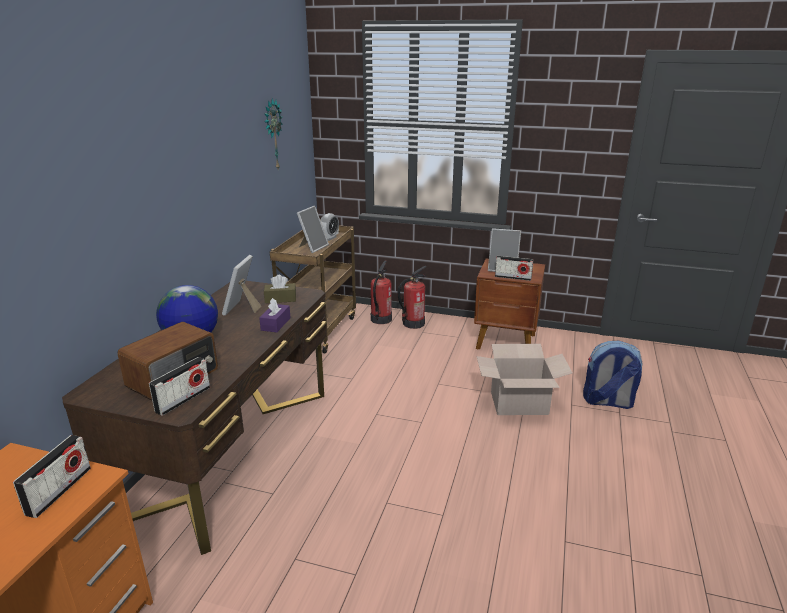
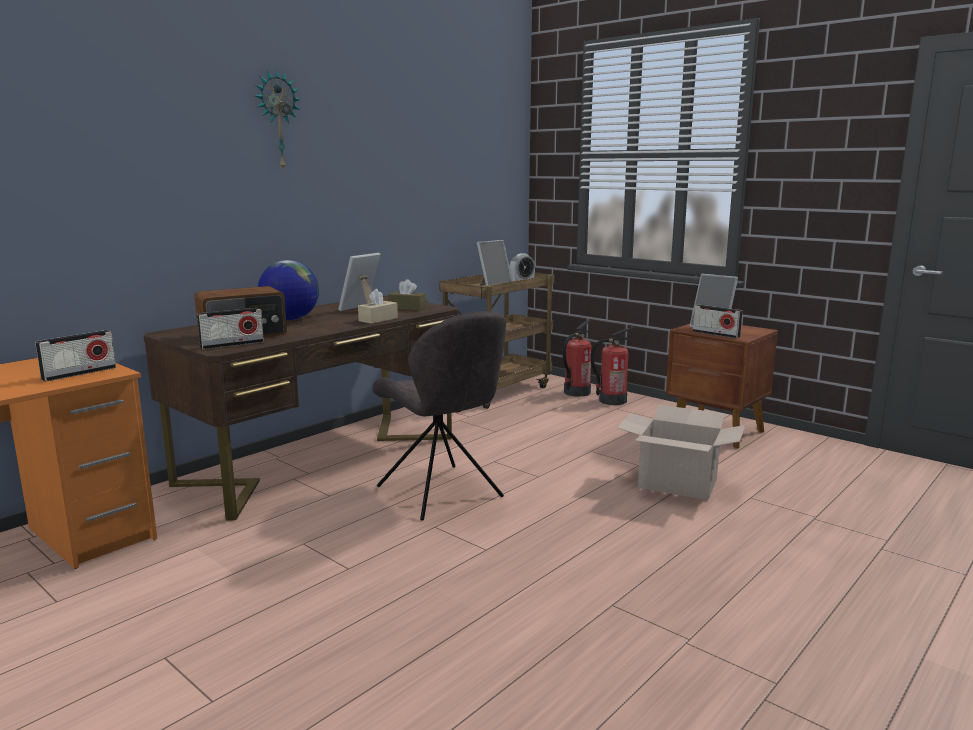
camera: 25 degrees right, 10 degrees down
purple tissue box [259,298,291,332] -> beige tissue box [358,289,398,324]
wall clock [264,99,283,169] -> wall clock moved to [255,69,301,171]
backpack [583,341,643,409] -> none
none -> grey chair [372,311,506,521]

